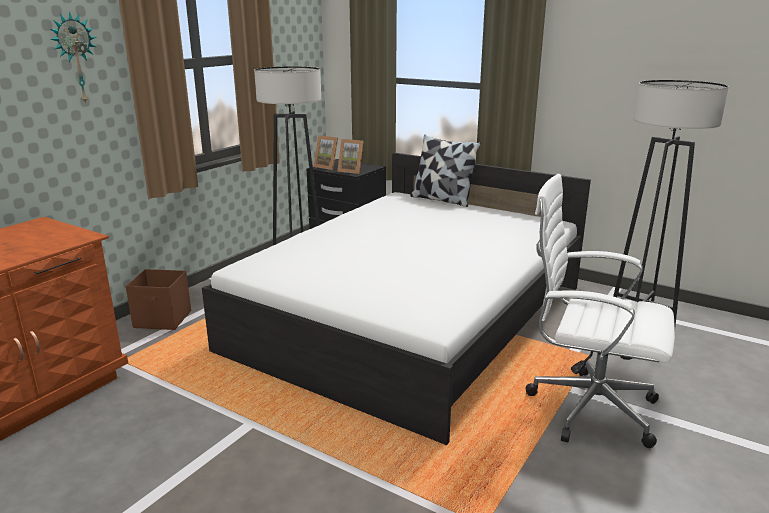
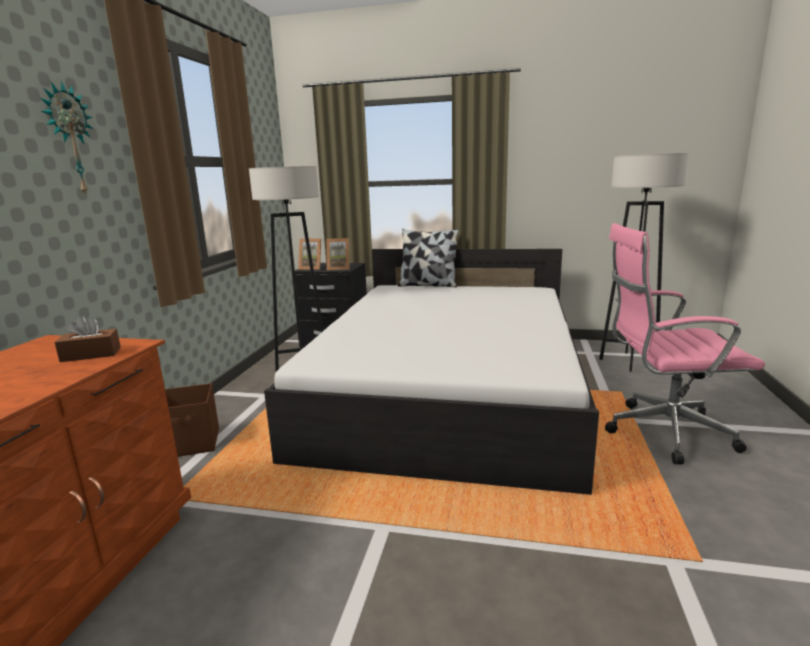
camera: 20 degrees left, 5 degrees down
white office chair [526,174,675,448] -> pink office chair [605,223,765,464]
none -> brown tissue box [54,315,121,362]

